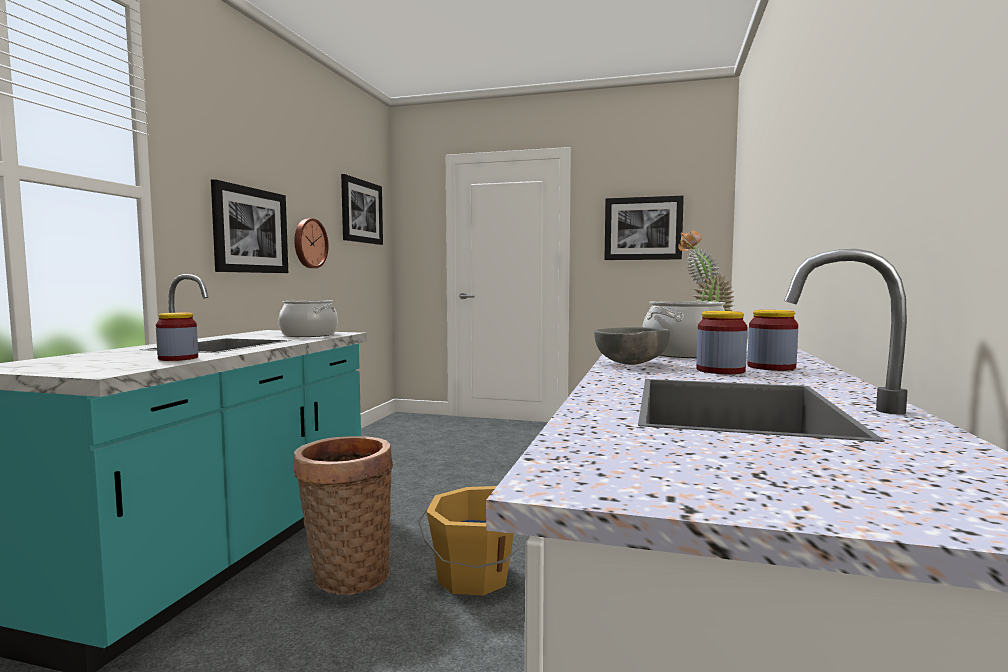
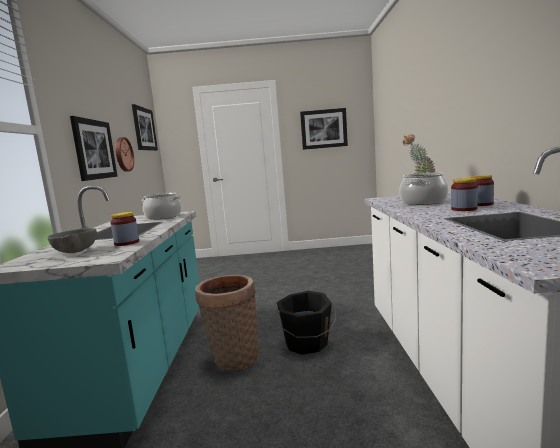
camera: 15 degrees left, 5 degrees up
orange bucket [418,486,526,595] -> black bucket [274,291,336,355]
grey bowl [594,327,670,365] -> grey bowl moved to [47,228,97,253]

